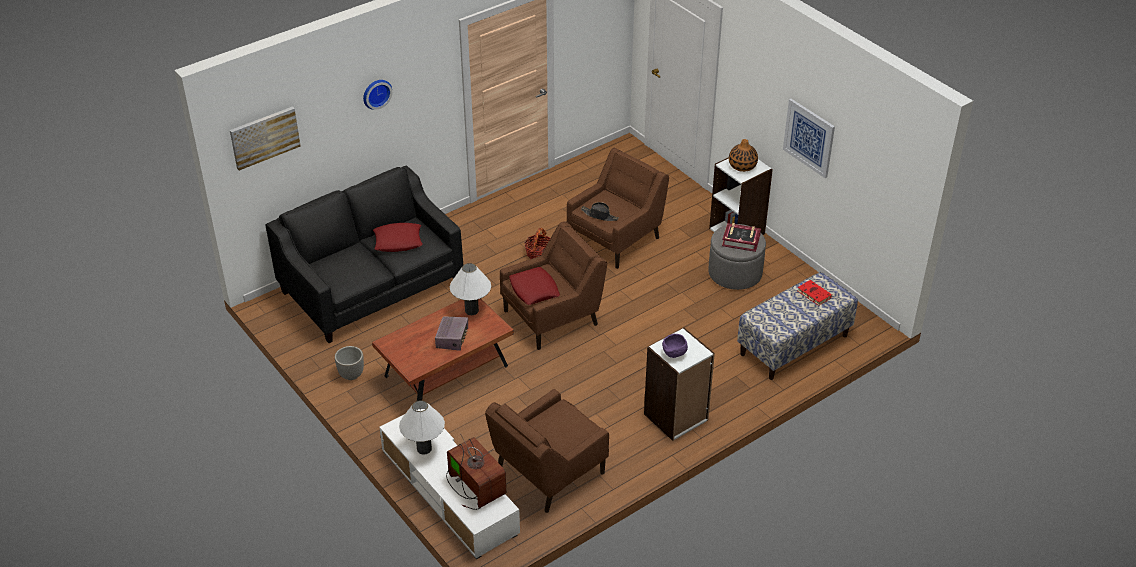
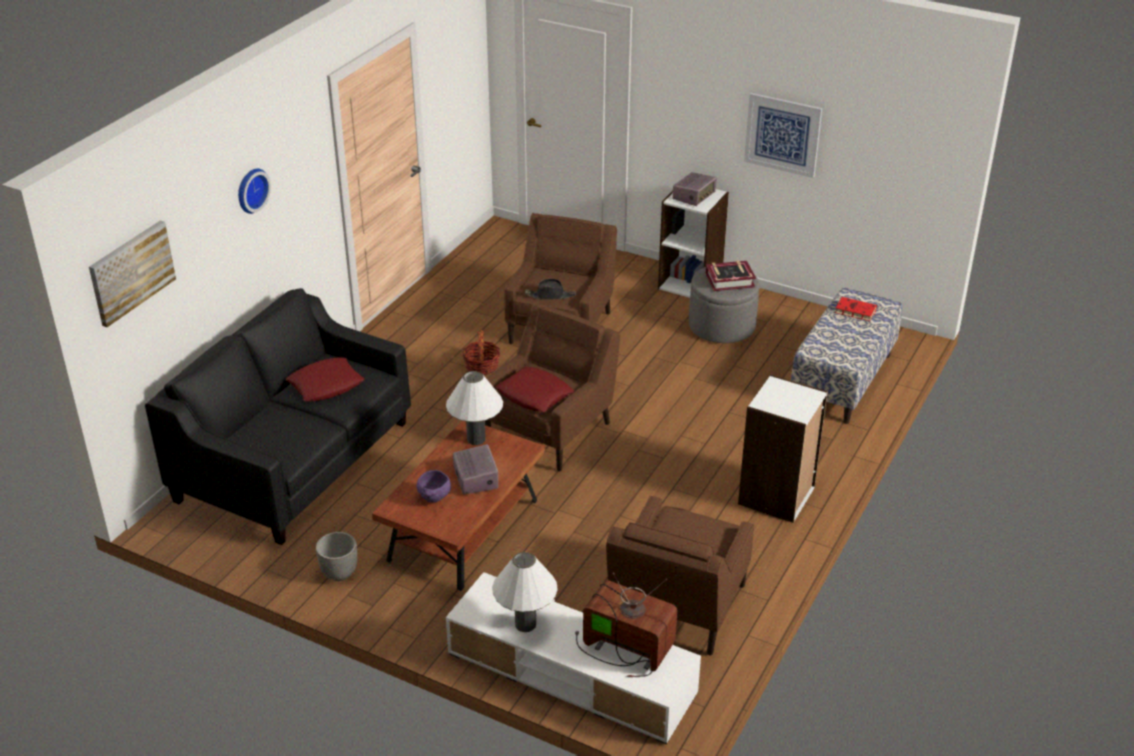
camera: 25 degrees left, 5 degrees down
purple bowl [662,334,688,358] -> purple bowl moved to [417,470,451,503]
vase [729,139,758,172] -> radio [672,172,717,206]

